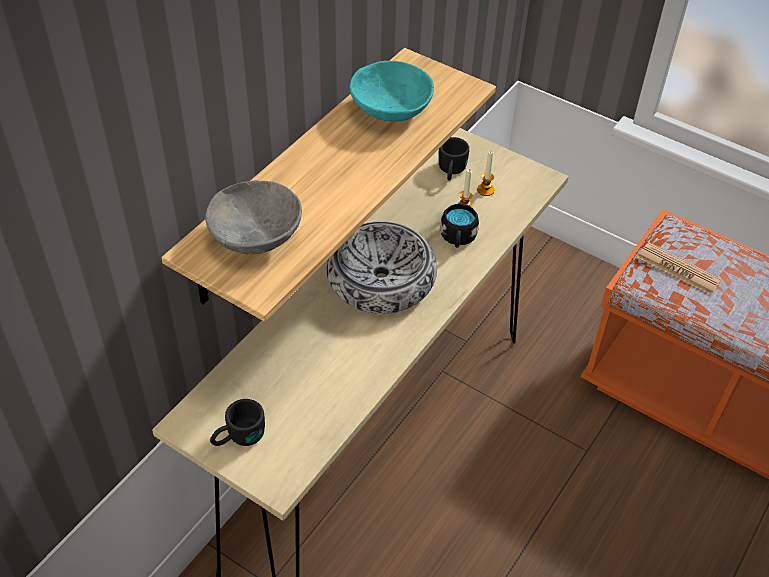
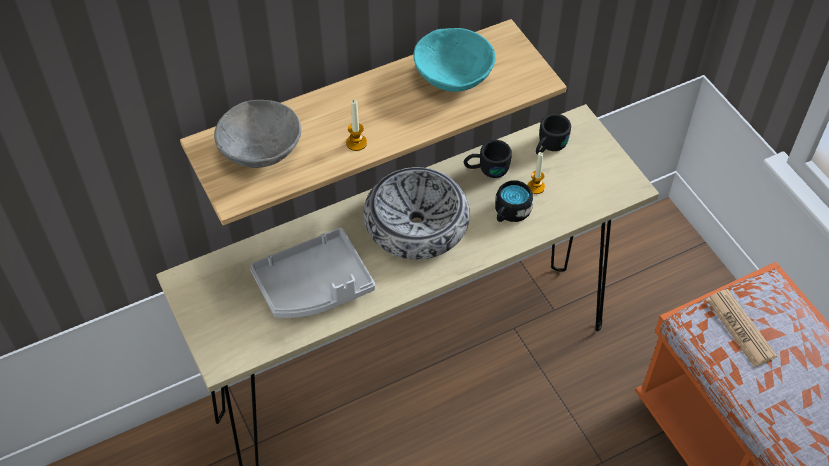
camera: 30 degrees right, 5 degrees up
black mug [210,399,265,446] -> black mug moved to [464,140,512,178]
candle [477,150,495,196] -> candle moved to [346,100,367,151]
none -> grey tray [250,228,376,318]

